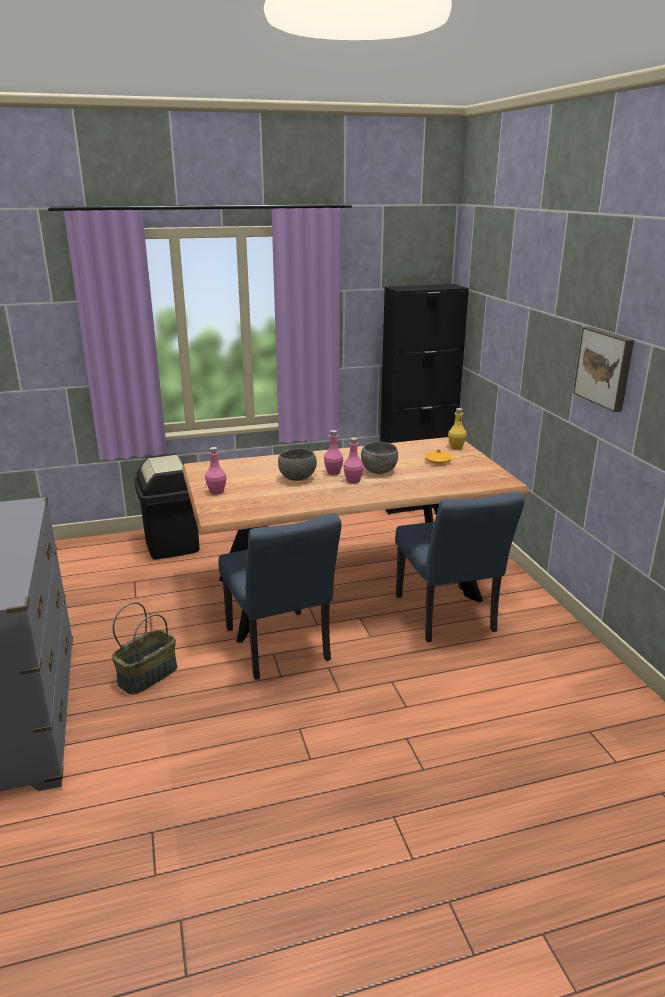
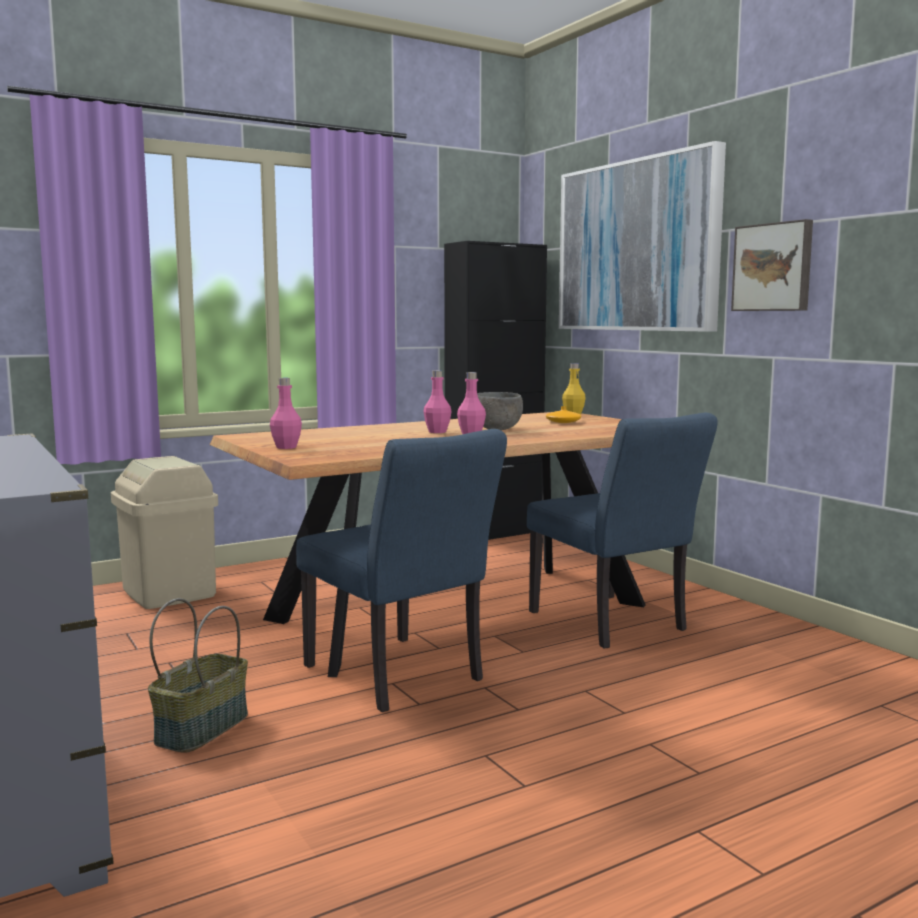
camera: 15 degrees left, 15 degrees down
black trash can [134,454,200,559] -> beige trash can [111,456,218,609]
grey bowl [278,449,317,481] -> none
none -> picture [559,141,726,332]

